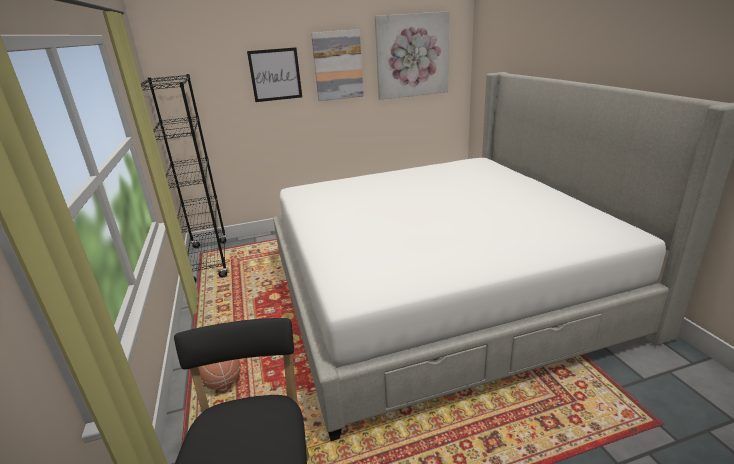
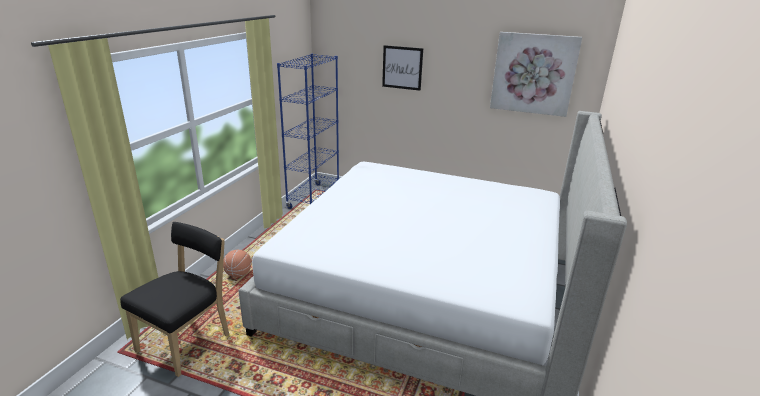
camera: 35 degrees right, 0 degrees up
black bookcase [141,74,228,283] -> blue bookcase [277,54,339,209]
picture [311,29,364,101] -> none

